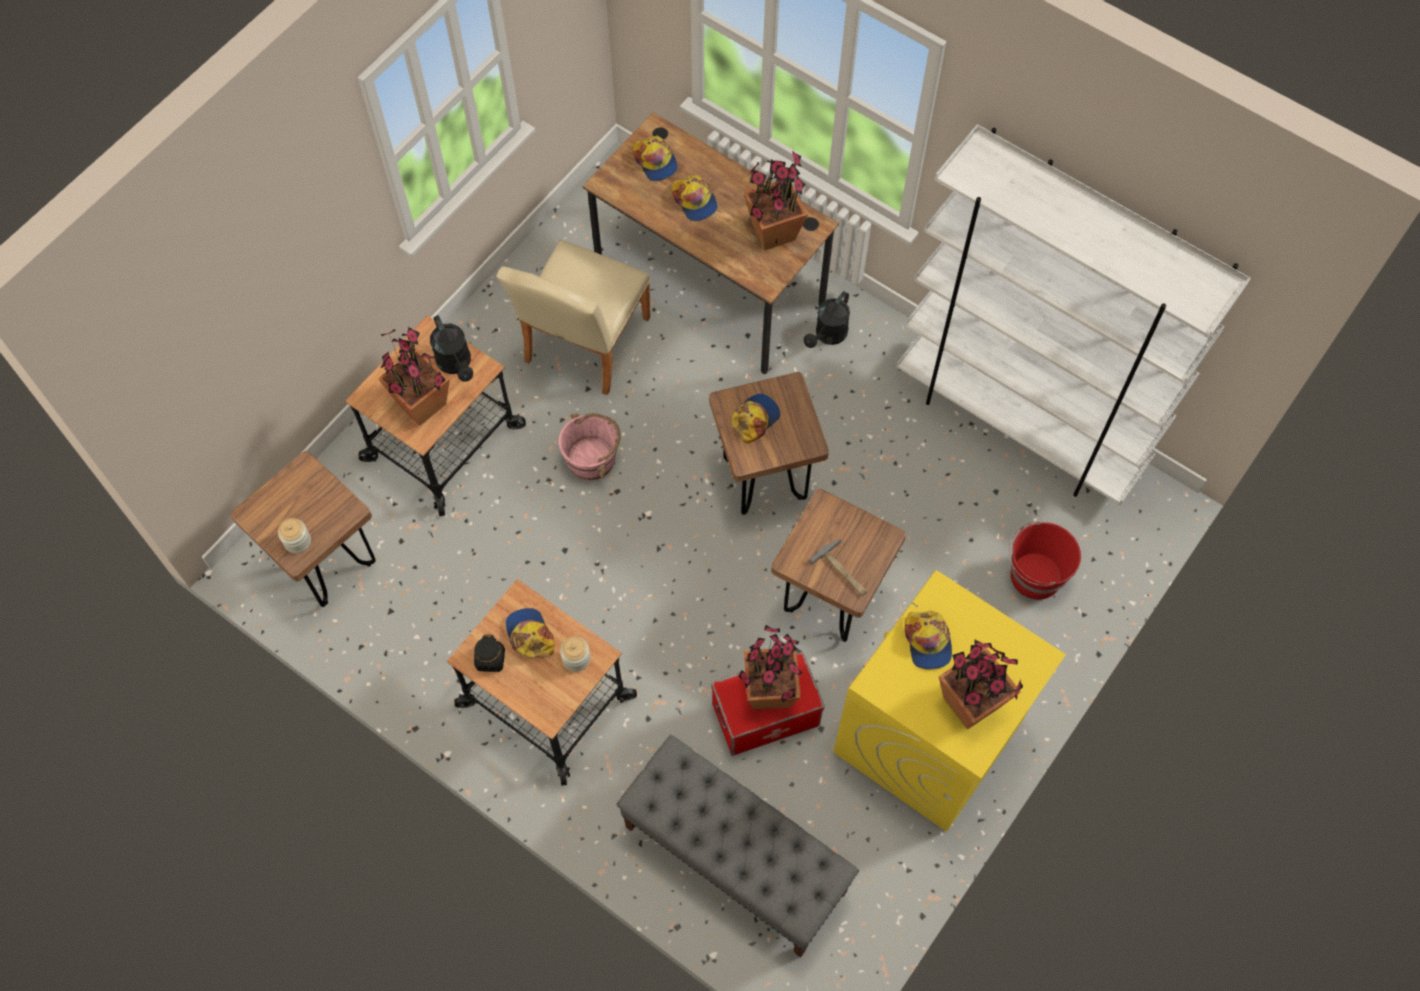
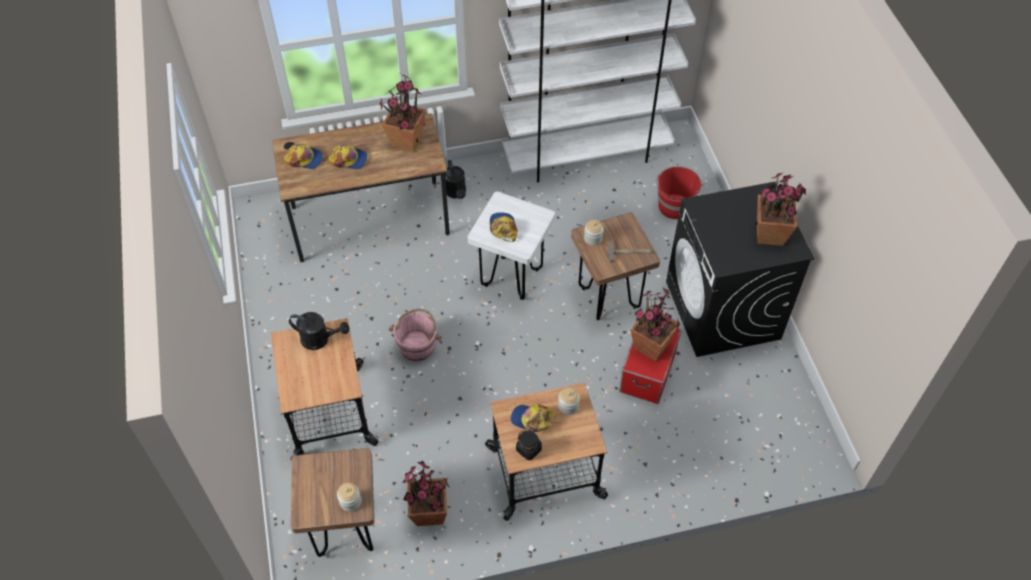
camera: 50 degrees left, 10 degrees down
potted plant [378,327,450,425] -> potted plant moved to [402,461,451,526]
beige chair [496,240,650,395] -> none
grey bench [616,735,859,958] -> none
brown stool [709,372,829,515] -> white stool [468,192,555,300]
yellow washing machine [833,570,1066,832] -> black washing machine [666,182,815,357]
cap [905,611,952,670] -> none
none -> jar [584,220,604,246]

